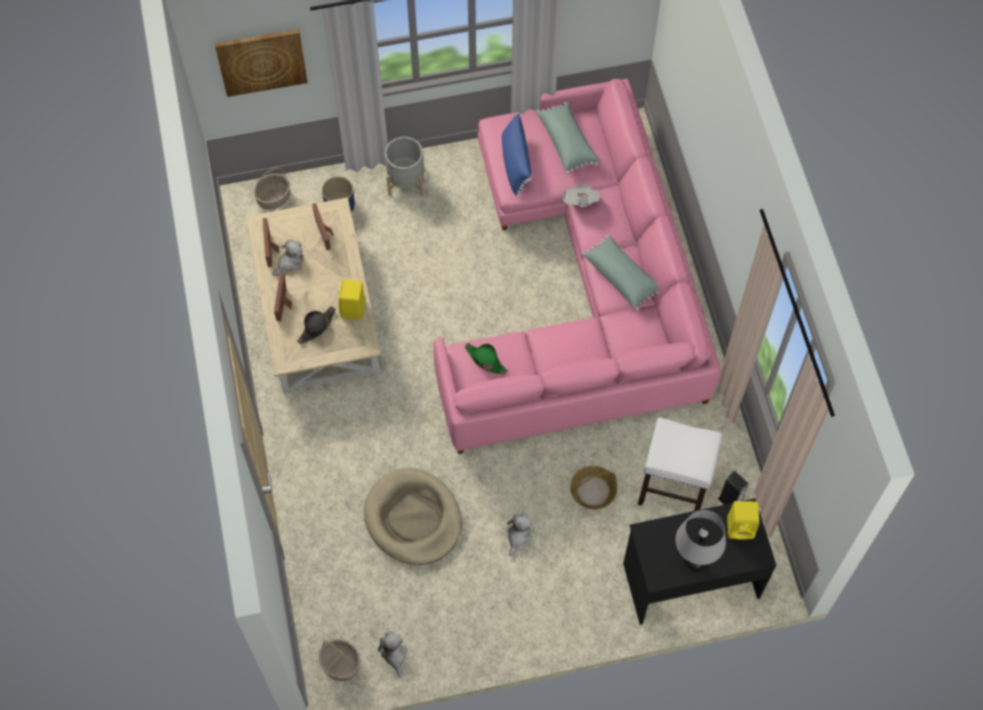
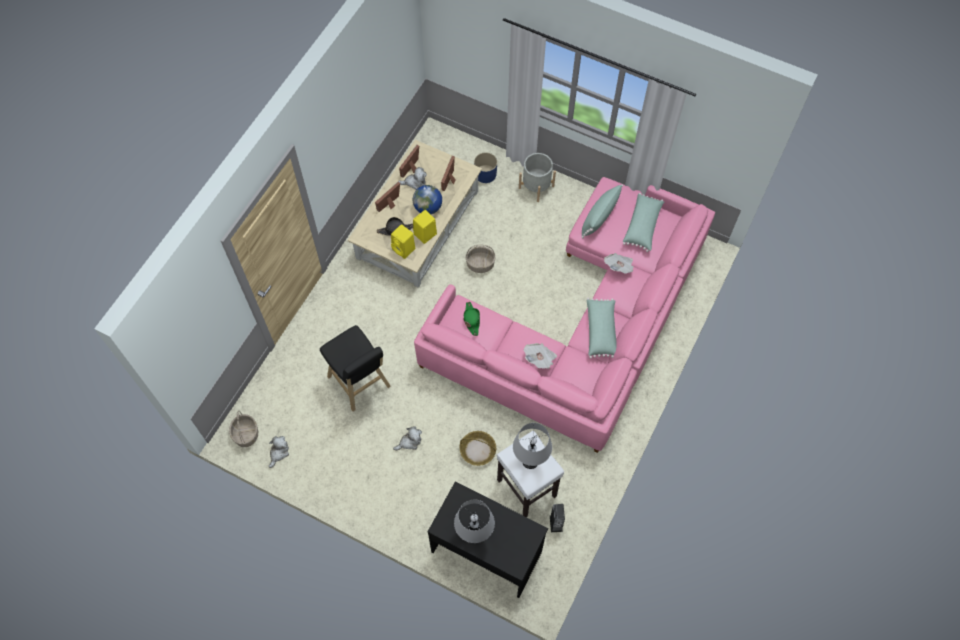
camera: 40 degrees right, 0 degrees up
picture [215,29,308,97] -> none
basket [253,167,290,210] -> basket moved to [466,245,496,273]
beige dog bed [364,468,462,565] -> black stool [320,325,391,411]
blue pillow [502,112,531,197] -> green pillow [582,184,623,238]
yellow speaker [727,501,759,540] -> yellow speaker moved to [391,224,415,259]
none -> globe [413,185,442,214]
none -> grey table lamp [513,423,552,469]
none -> newspaper [524,343,557,369]

